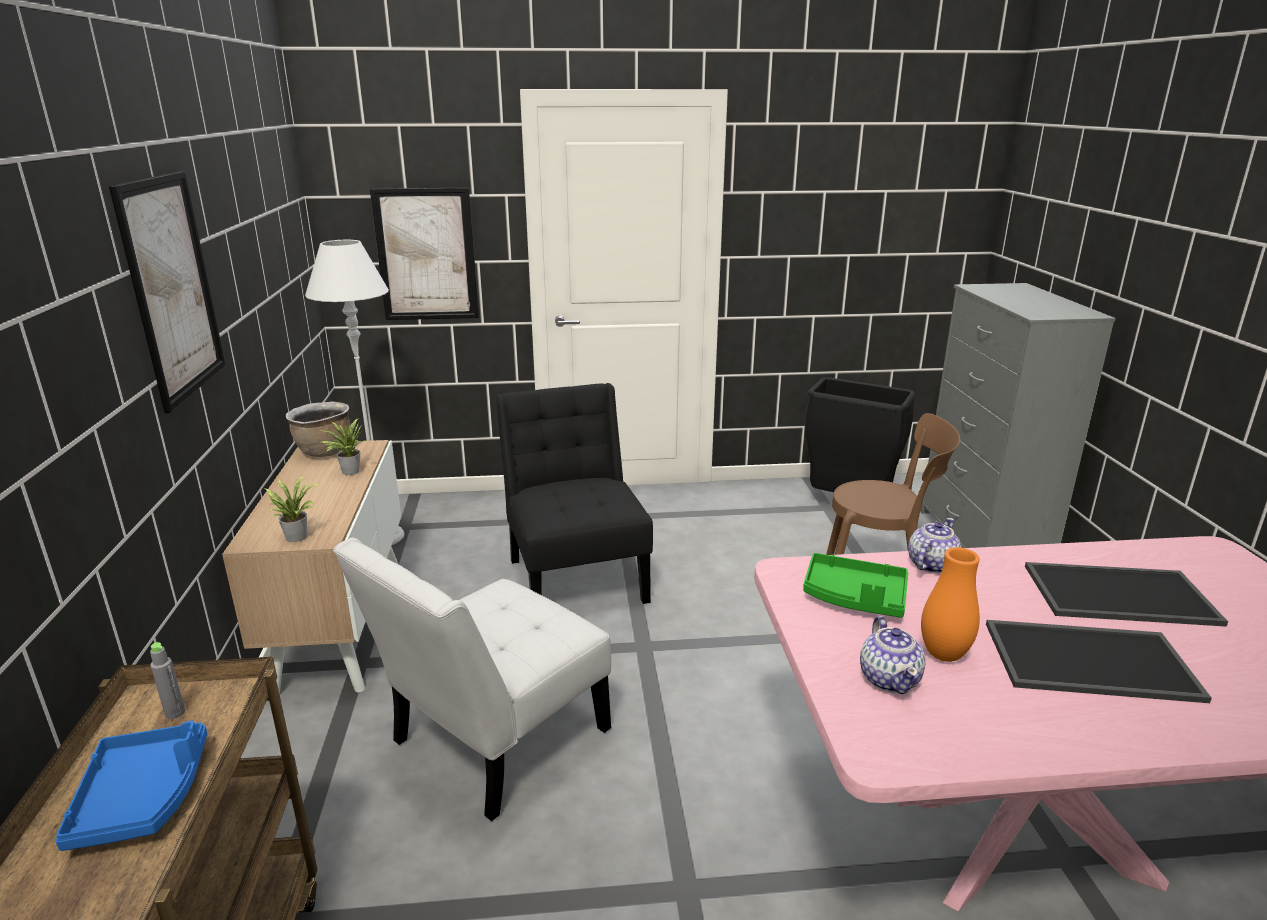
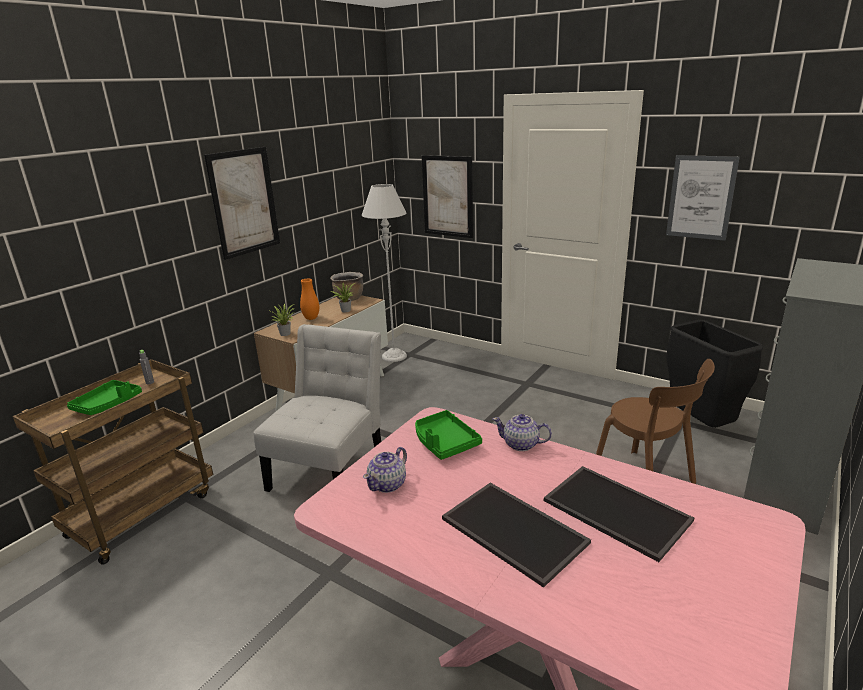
camera: 40 degrees right, 0 degrees up
blue tray [55,721,207,851] -> green tray [67,380,142,415]
white chair [333,538,611,821] -> white chair turned 120 degrees clockwise [253,324,381,492]
black chair [496,383,653,604] -> none
teapot [908,518,962,573] -> teapot turned 150 degrees counterclockwise [493,414,552,451]
orange vase [921,547,980,662] -> orange vase moved to [300,279,319,320]
none -> picture [666,155,740,241]

